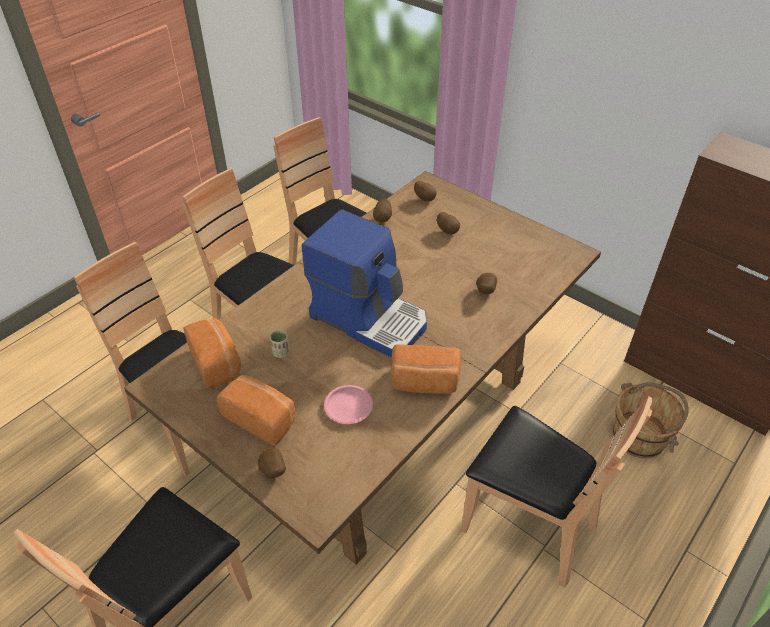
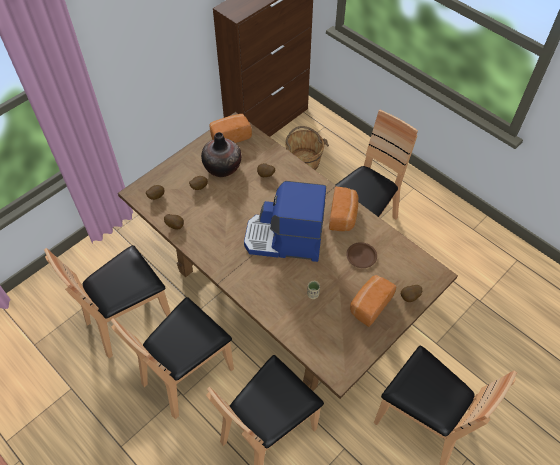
camera: 85 degrees left, 10 degrees up
bread [183,318,241,389] -> bread moved to [209,114,252,143]
coffee machine [302,209,427,358] -> coffee machine turned 120 degrees counterclockwise [244,181,326,262]
pink plate [324,385,373,424] -> brown plate [346,242,377,268]
none -> vase [201,132,241,177]

